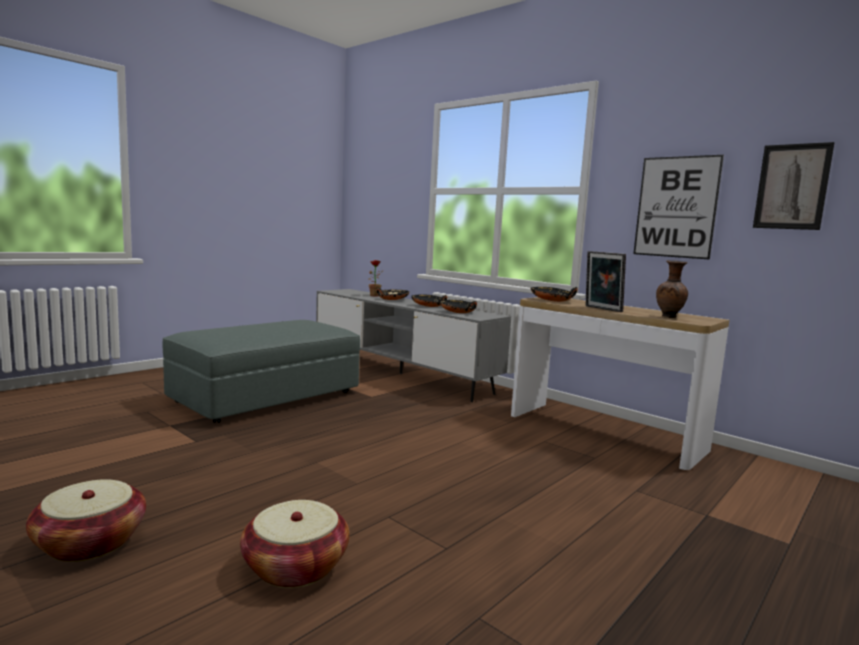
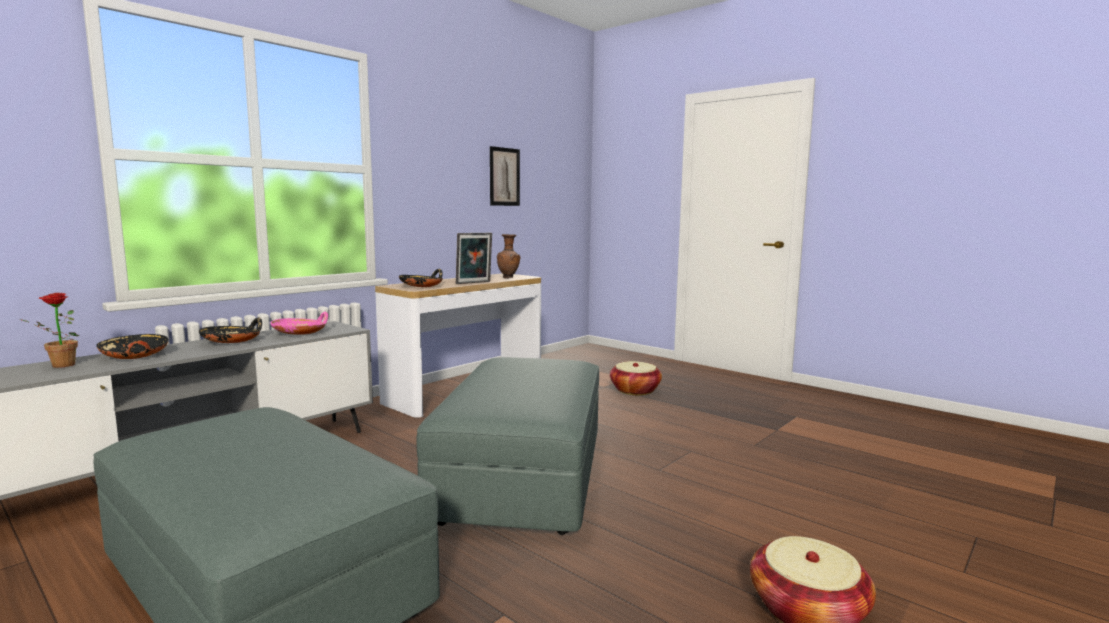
camera: 90 degrees left, 0 degrees up
basket [240,500,350,588] -> basket moved to [610,361,662,395]
black bowl [440,300,477,313] -> pink bowl [270,312,328,335]
picture [633,155,724,260] -> none
none -> grey ottoman [416,357,599,535]

